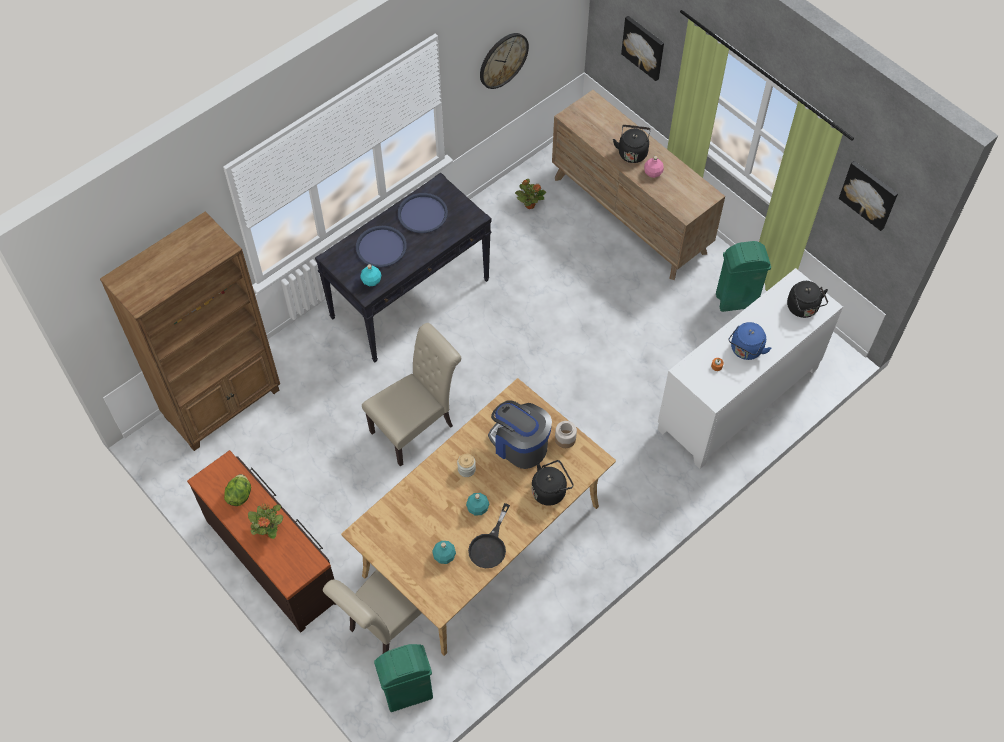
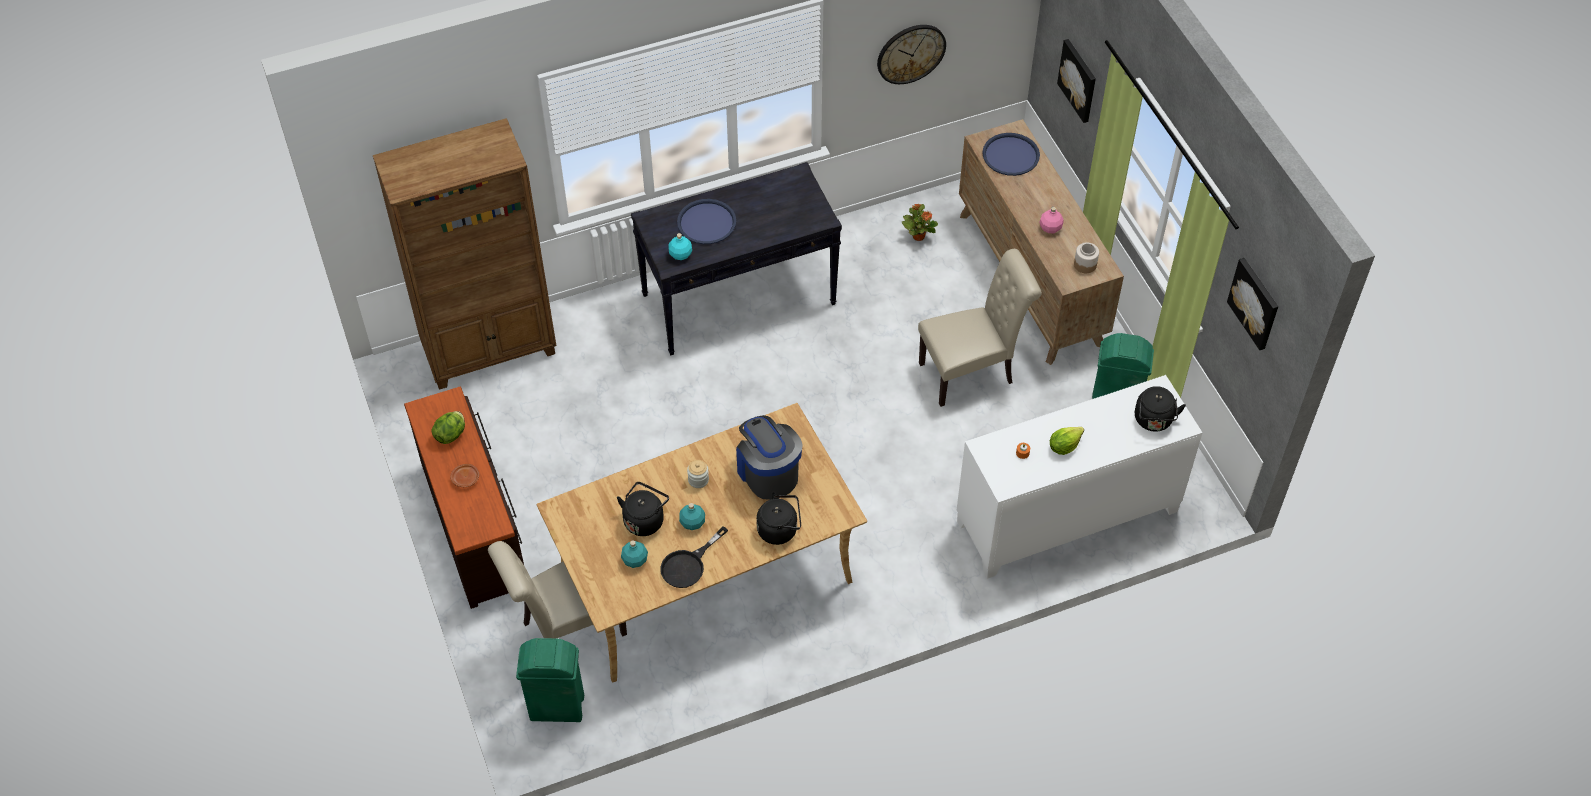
camera: 20 degrees right, 5 degrees down
potted plant [248,503,283,539] -> brown plate [450,464,479,487]
beige chair [362,323,461,467] -> beige chair moved to [918,249,1042,407]
blue tray [398,193,448,233] -> blue tray moved to [982,133,1040,176]
jar [555,421,577,448] -> jar moved to [1074,242,1099,273]
black kettle [613,125,651,163] -> black kettle moved to [617,482,669,536]
blue kettle [728,322,772,360] -> lettuce [1050,427,1084,455]

